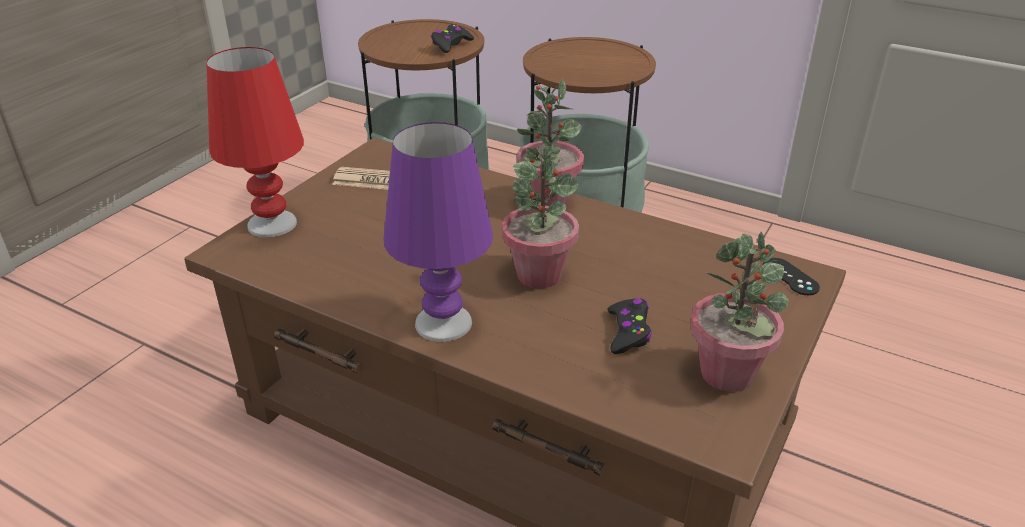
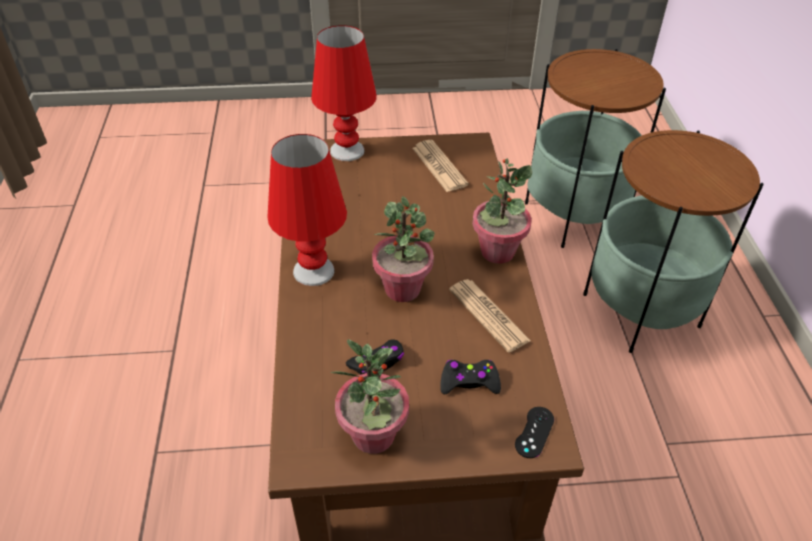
camera: 55 degrees right, 10 degrees up
purple table lamp [384,122,493,342] -> red table lamp [267,134,347,286]
black game controller [431,24,474,53] -> black game controller moved to [440,360,501,394]
none -> newspaper [449,279,531,352]

